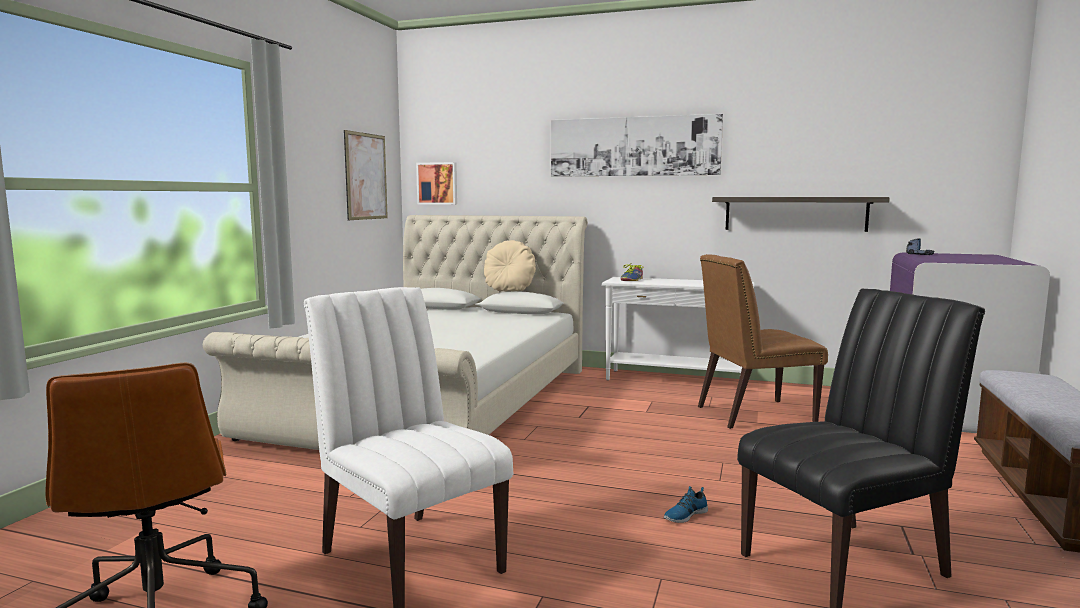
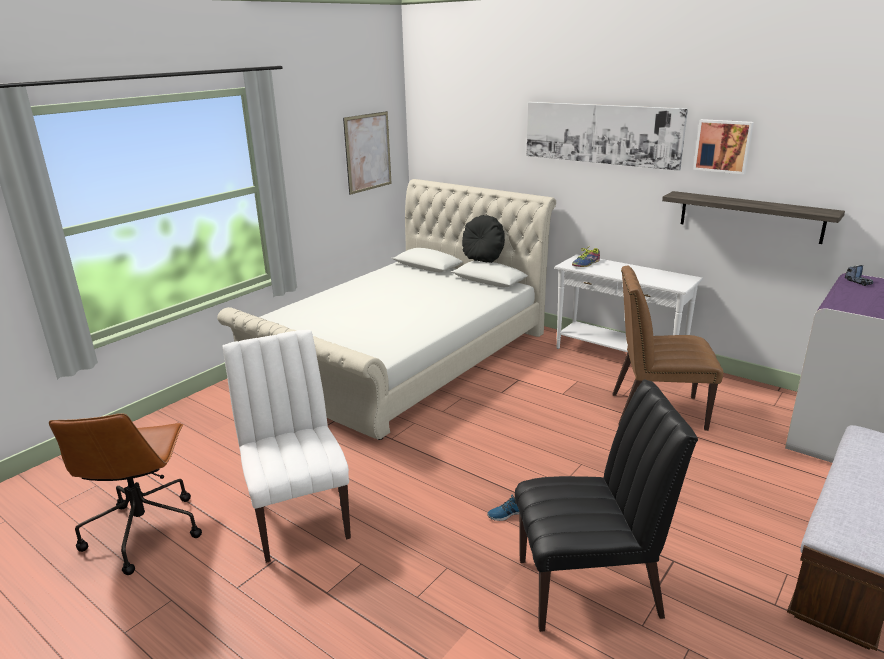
camera: 20 degrees right, 15 degrees up
picture [416,162,457,205] -> picture moved to [693,119,754,174]
beige pillow [484,240,536,291] -> black pillow [462,215,505,263]

